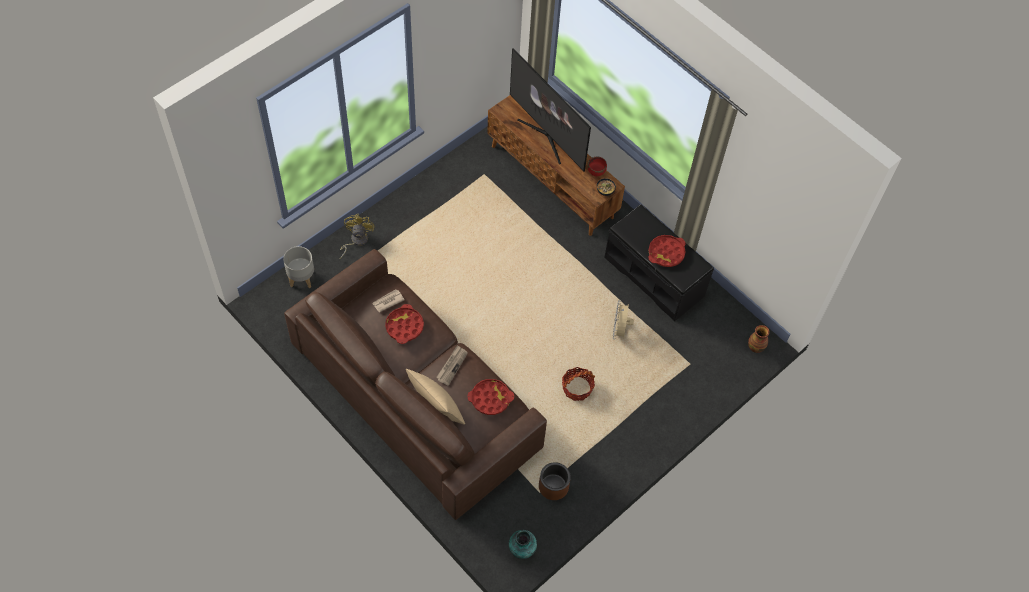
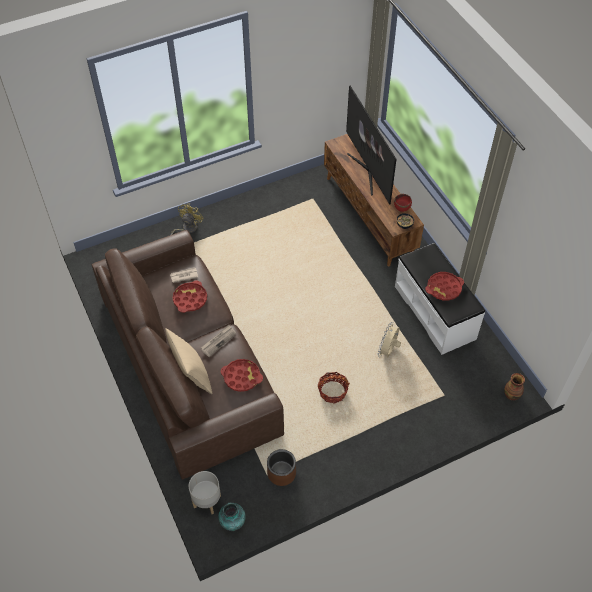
camera: 20 degrees right, 5 degrees down
grey planter [283,246,314,288] -> grey planter moved to [189,471,221,514]
black bench [604,204,714,321] -> white bench [395,243,485,355]

